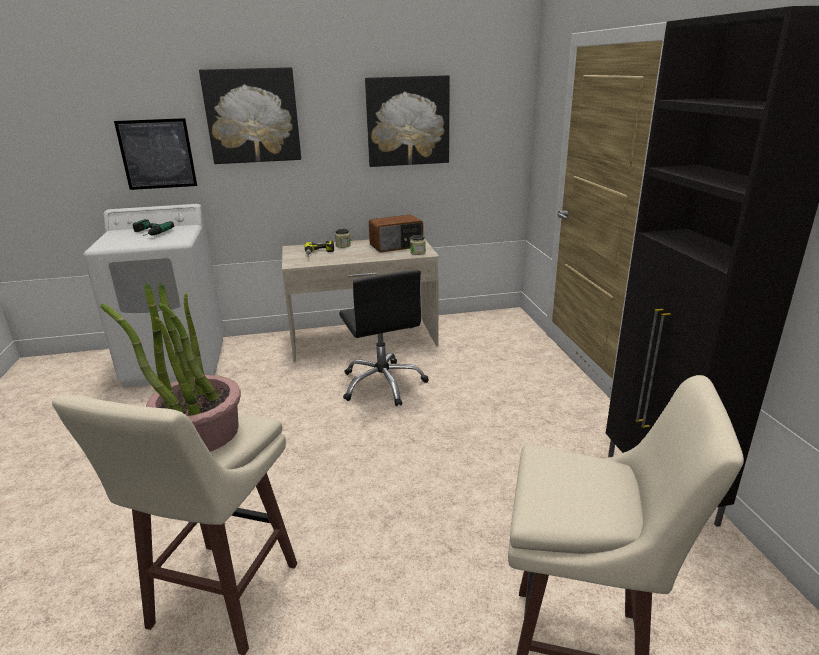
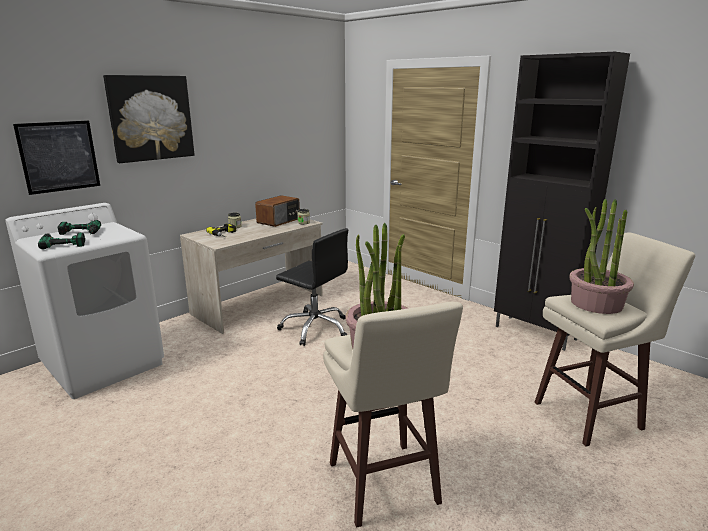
camera: 35 degrees left, 5 degrees down
picture [365,75,450,167] -> none
none -> power drill [38,232,85,249]
none -> potted plant [569,198,634,314]

